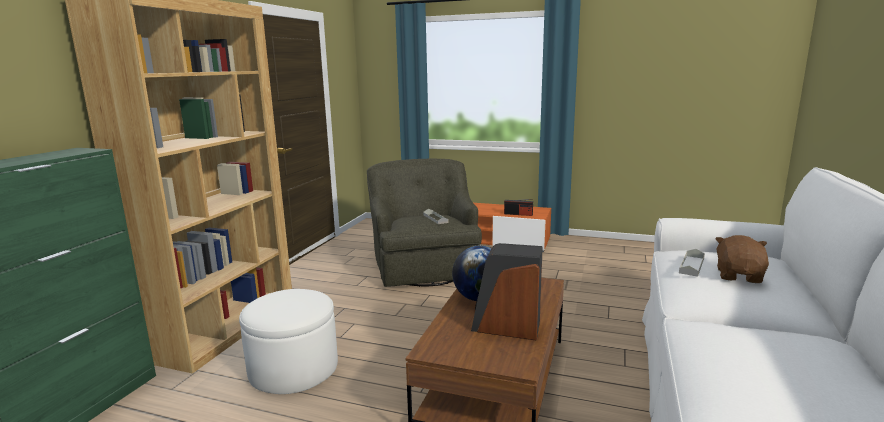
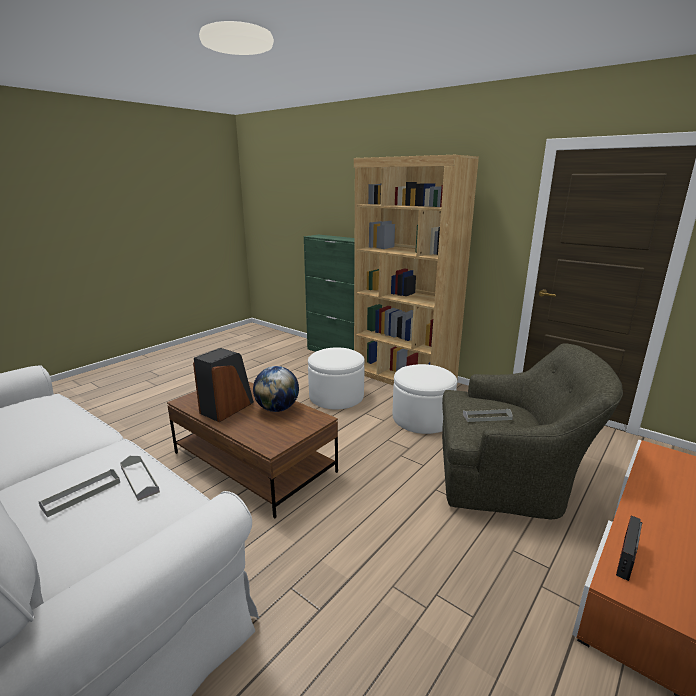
camera: 110 degrees right, 5 degrees up
brown plush toy [715,235,769,283] -> grey tray [38,469,120,517]
none -> white ottoman [393,364,457,434]

